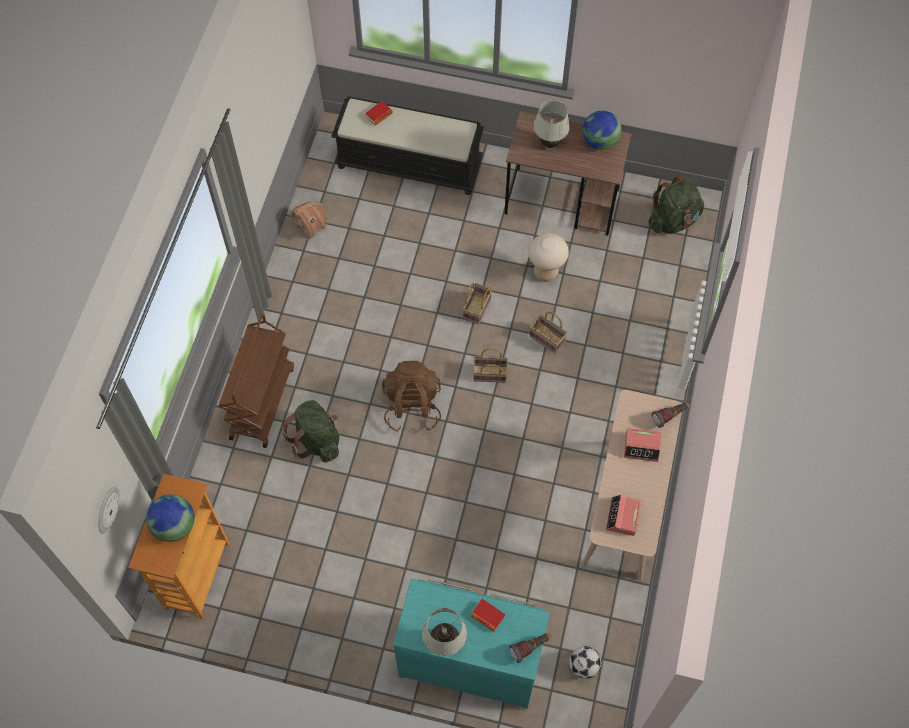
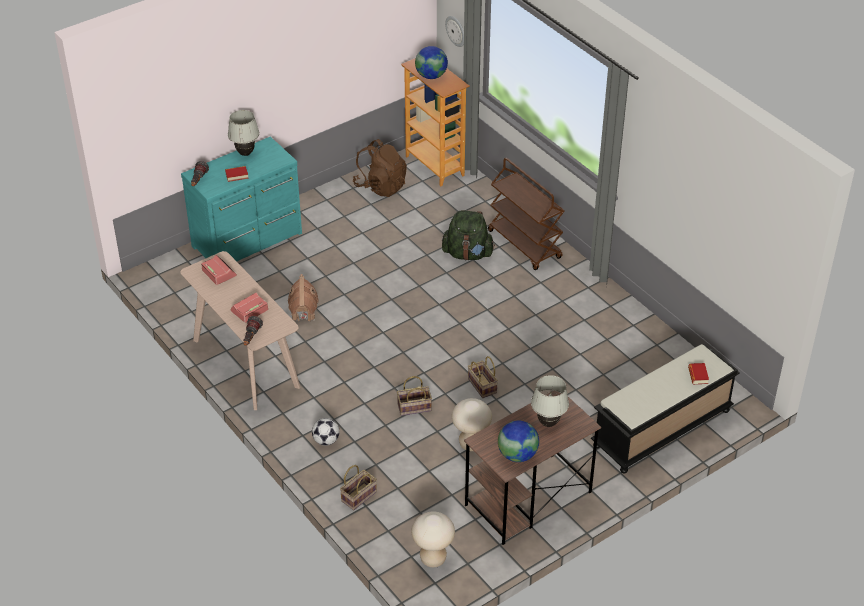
camera: 130 degrees right, 20 degrees down
toy house [290,202,327,241] -> toy house moved to [288,274,319,321]
brown backpack [382,361,441,432] -> brown backpack moved to [353,139,407,197]
basket [473,348,508,383] -> basket moved to [340,465,377,510]
football [569,646,601,679] -> football moved to [312,418,340,446]
green backpack [649,175,704,234] -> beige stool [412,511,455,567]

